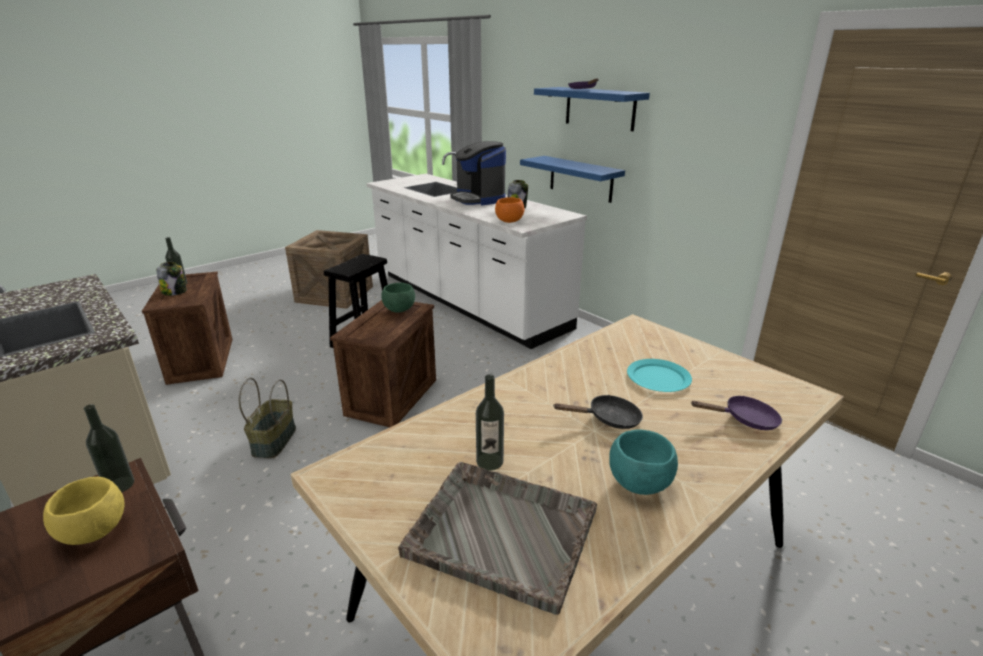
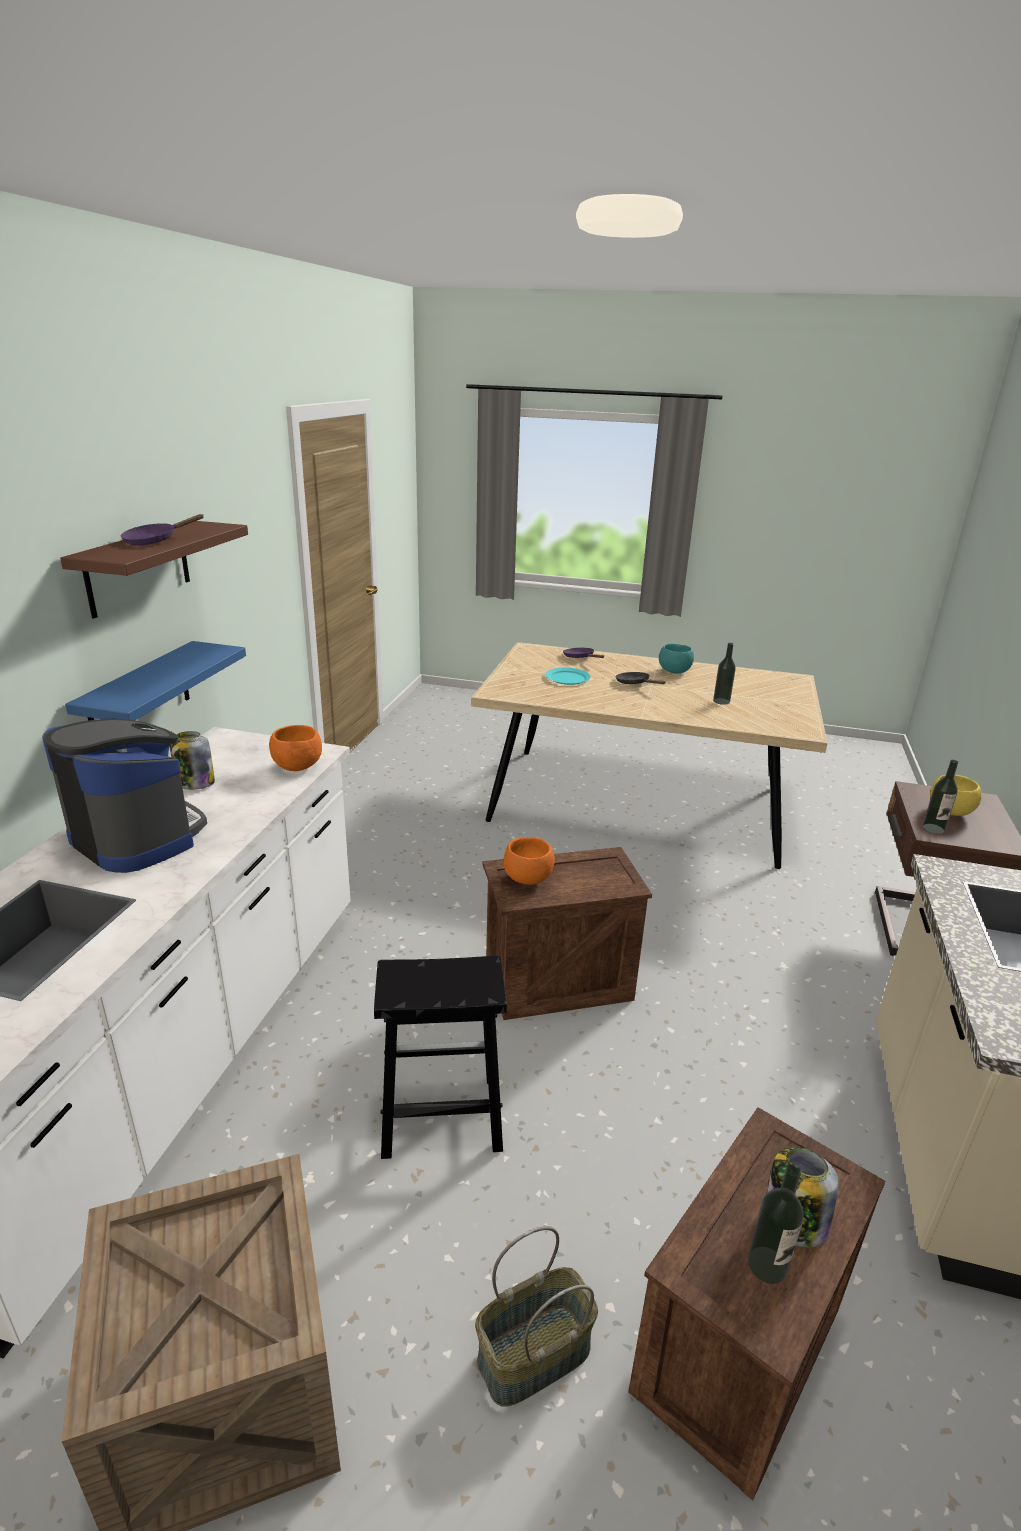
camera: 125 degrees left, 0 degrees up
basket [239,378,296,458] -> basket moved to [475,1226,598,1407]
green bowl [381,283,415,312] -> orange bowl [503,837,555,885]
grey tray [398,462,597,615] -> none
coffee machine [450,141,506,205] -> coffee machine turned 75 degrees counterclockwise [42,718,207,873]
blue shelf [534,87,650,131] -> brown shelf [60,521,248,619]

